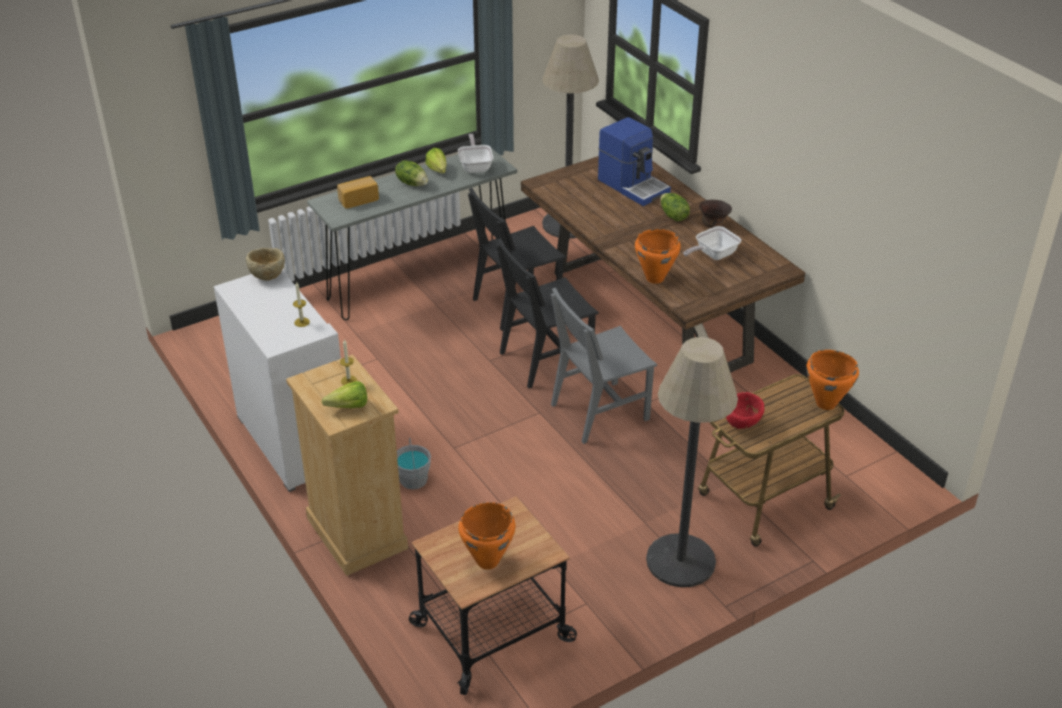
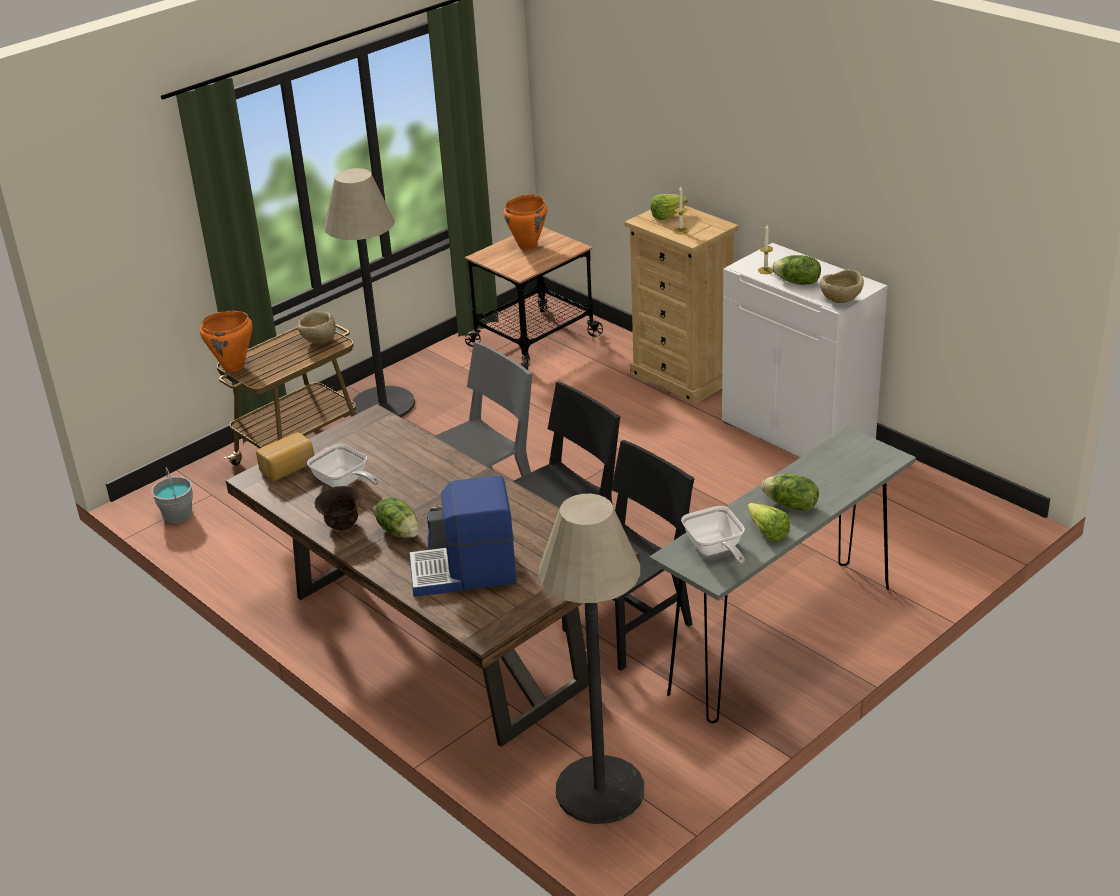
camera: 170 degrees right, 5 degrees down
bread [337,176,379,209] -> bread moved to [256,432,314,481]
grey bucket [397,438,431,490] -> grey bucket moved to [151,467,193,524]
coffee machine [598,117,671,206] -> coffee machine turned 45 degrees counterclockwise [409,476,517,597]
orange cooking pot [635,229,681,284] -> none
frying pan [683,226,741,260] -> frying pan turned 90 degrees clockwise [307,444,379,487]
red bowl [726,392,764,429] -> beige bowl [298,311,336,344]
none -> lettuce [772,255,821,285]

